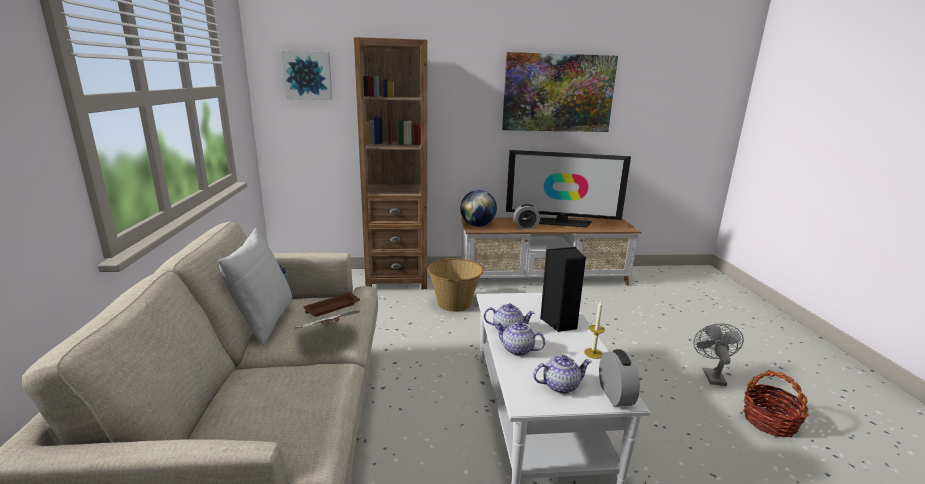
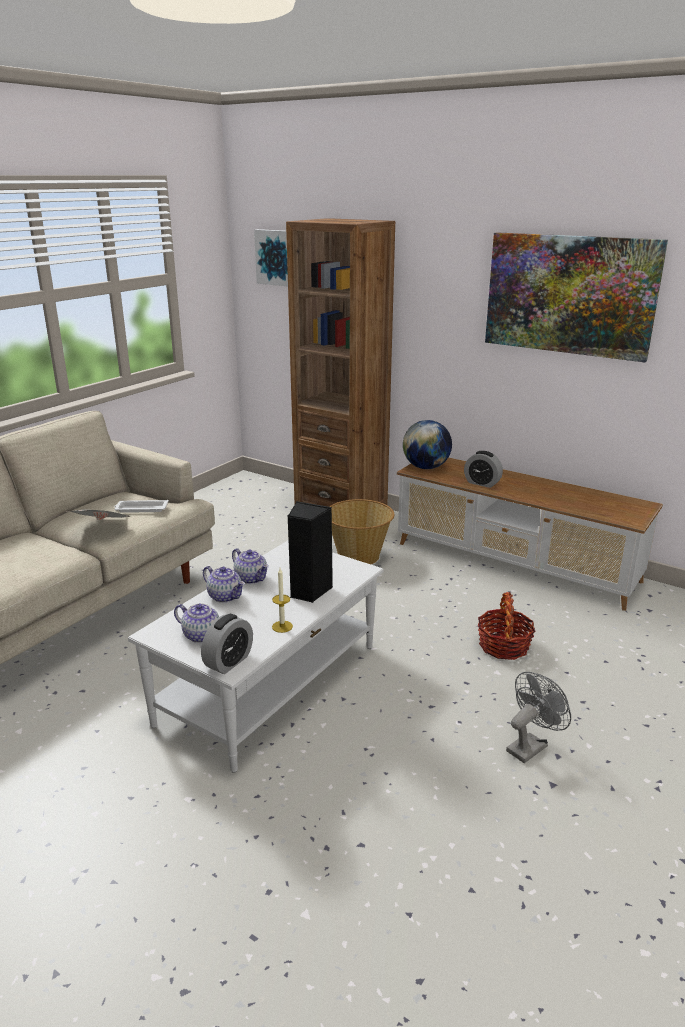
camera: 40 degrees right, 5 degrees up
grey pillow [218,228,292,346] -> none
brown tray [304,292,360,317] -> white tray [114,500,169,513]
teapot [495,321,545,356] -> teapot turned 150 degrees clockwise [203,566,245,603]
television [506,150,631,227] -> none
basket [743,370,809,437] -> basket moved to [478,592,535,660]

